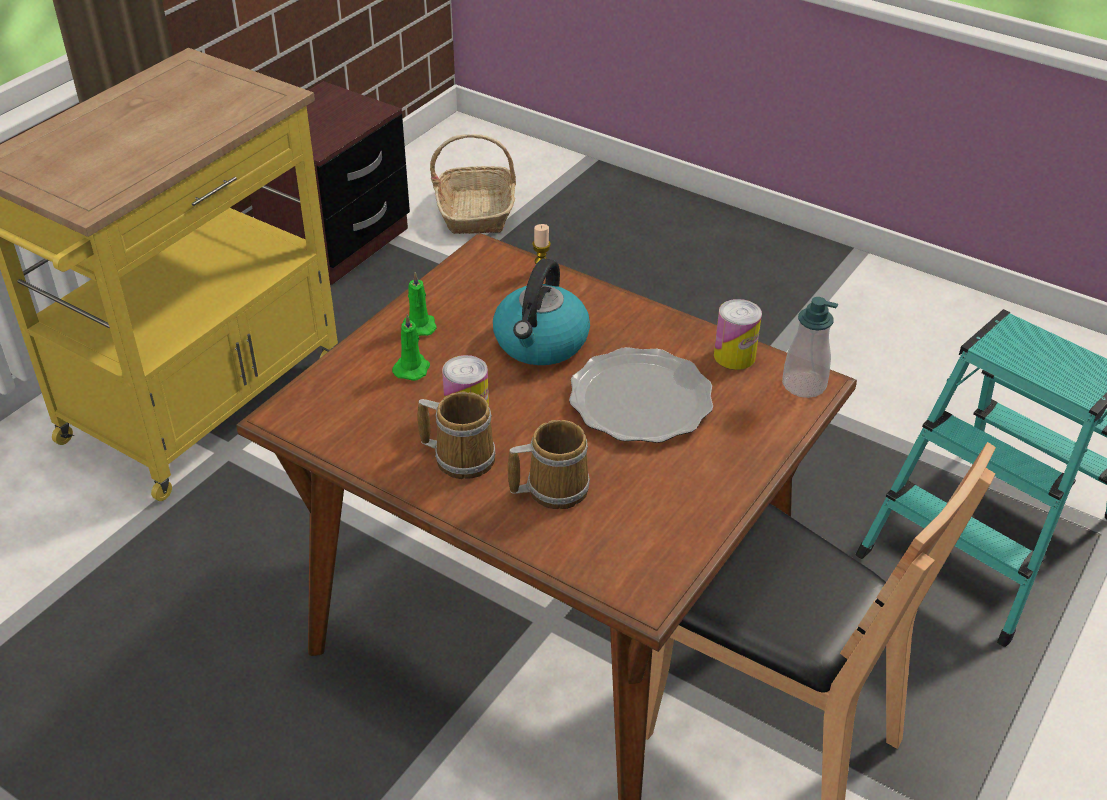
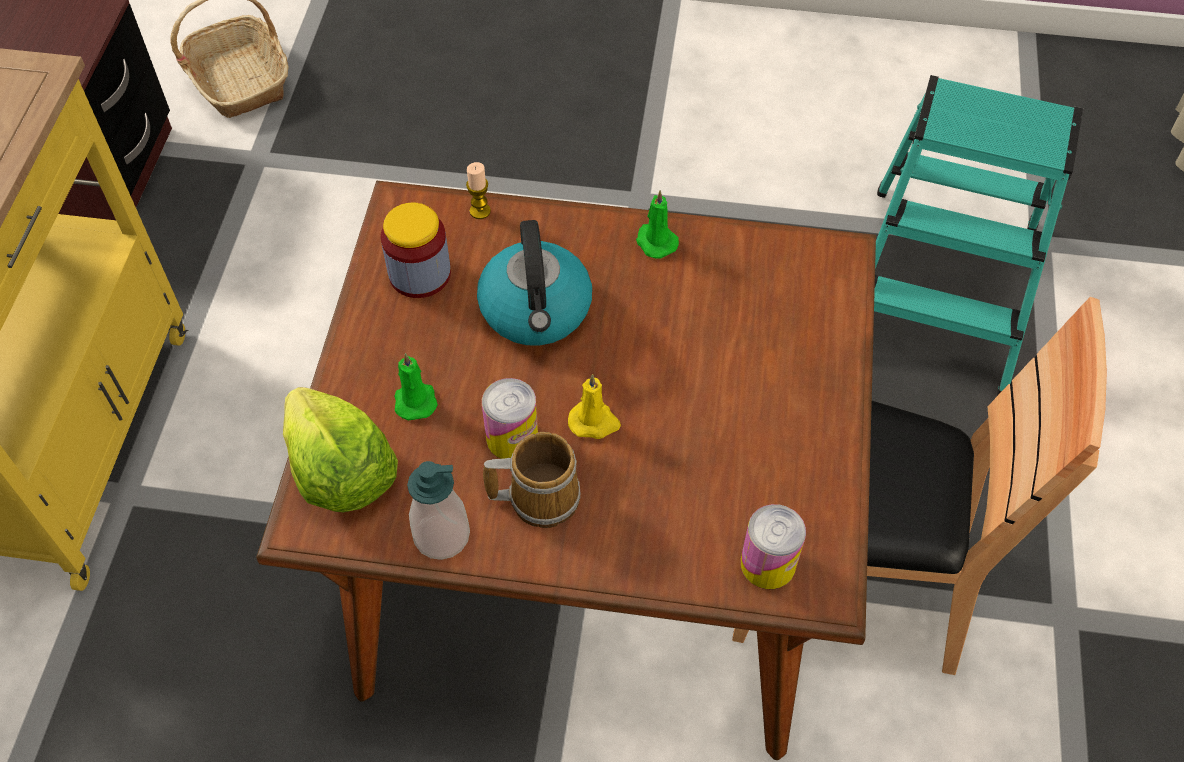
camera: 25 degrees left, 15 degrees up
green candle [403,272,437,336] -> green candle moved to [636,190,679,258]
mug [508,420,590,509] -> none
plate [569,347,713,443] -> none
can [714,299,762,370] -> can moved to [740,504,806,589]
soap dispenser [782,297,838,398] -> soap dispenser moved to [407,461,470,560]
none -> lettuce [283,387,398,513]
none -> jar [381,202,451,298]
none -> yellow candle [568,374,621,439]

